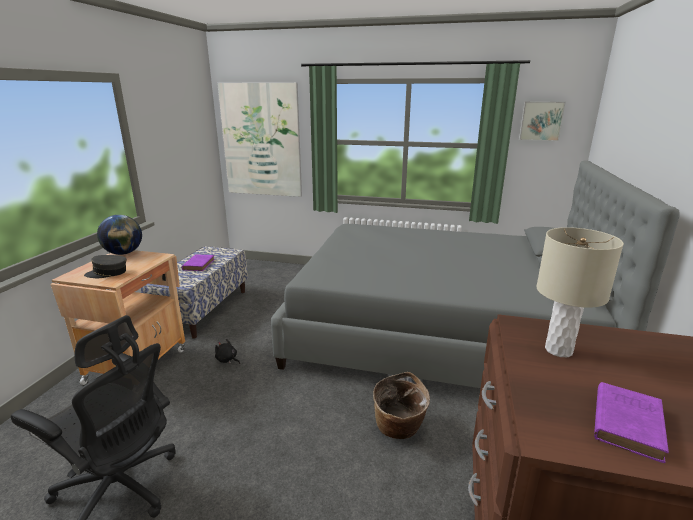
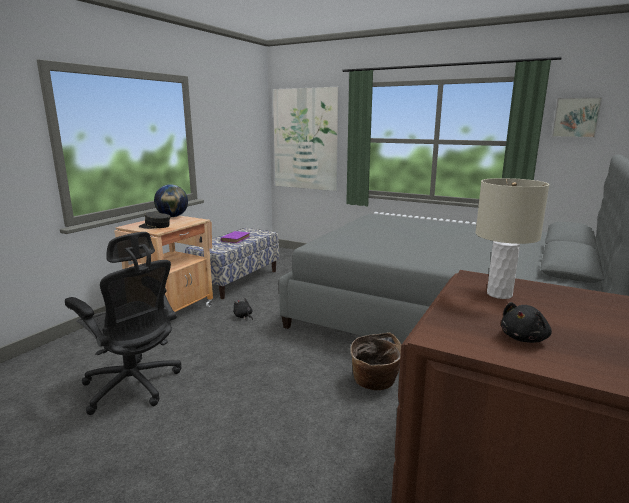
camera: 15 degrees right, 5 degrees down
purple book [594,382,669,463] -> black plush toy [501,302,552,343]

